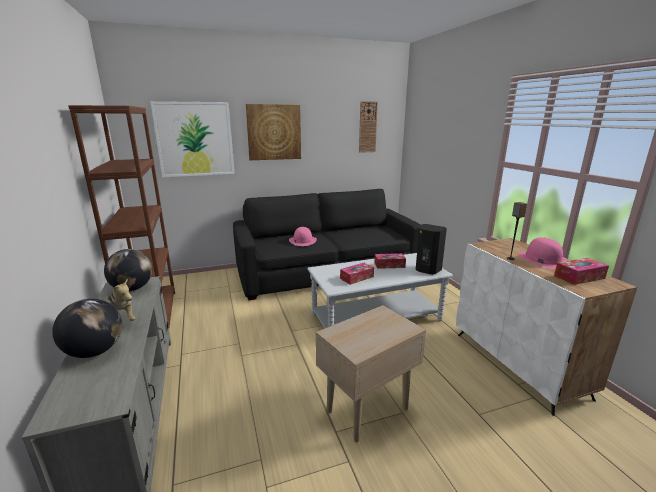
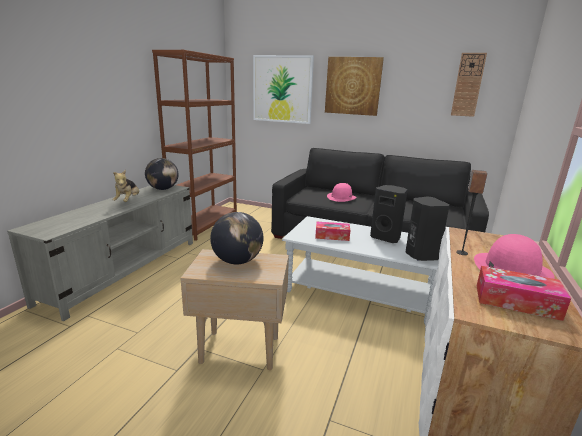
camera: 40 degrees right, 0 degrees up
globe [52,299,122,358] -> globe moved to [210,212,263,264]
tissue box [374,253,406,269] -> black speaker [370,185,408,243]

